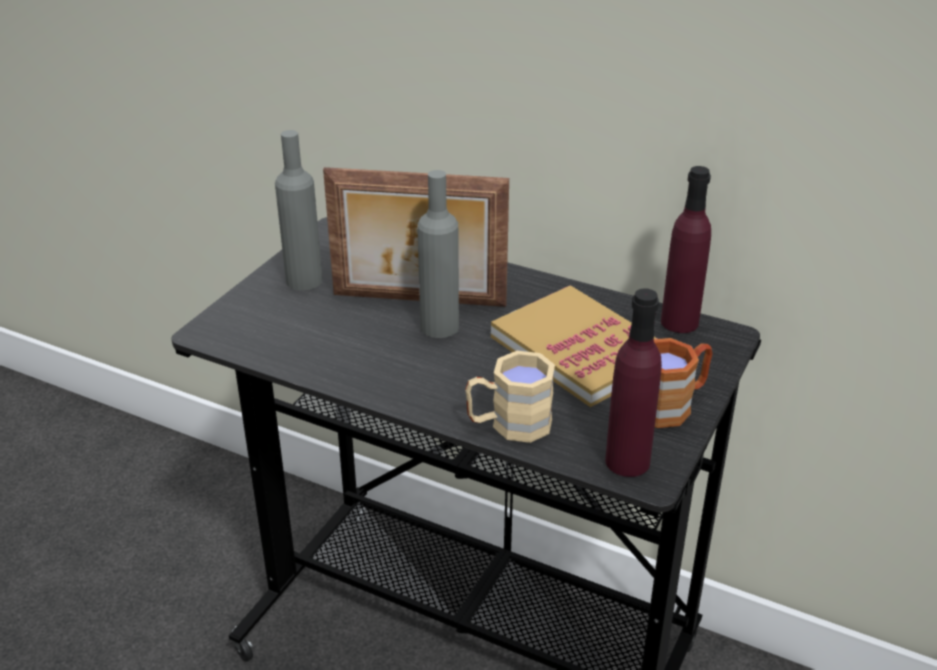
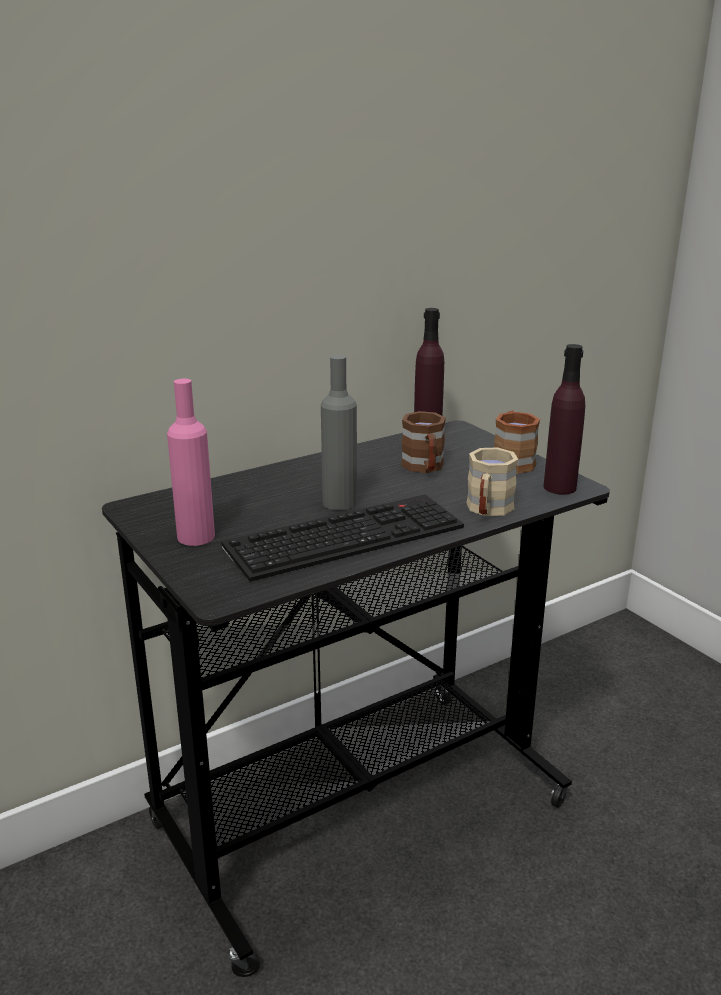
camera: 60 degrees left, 10 degrees down
grey bottle [275,130,323,290] -> pink bottle [167,379,215,546]
picture frame [323,167,509,307] -> none
book [491,285,658,407] -> brown mug [401,411,446,473]
none -> keyboard [221,494,464,582]

